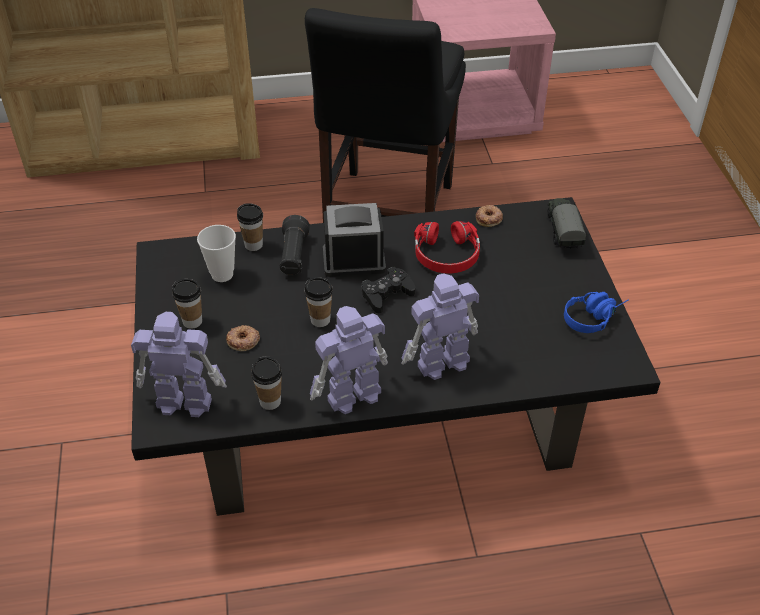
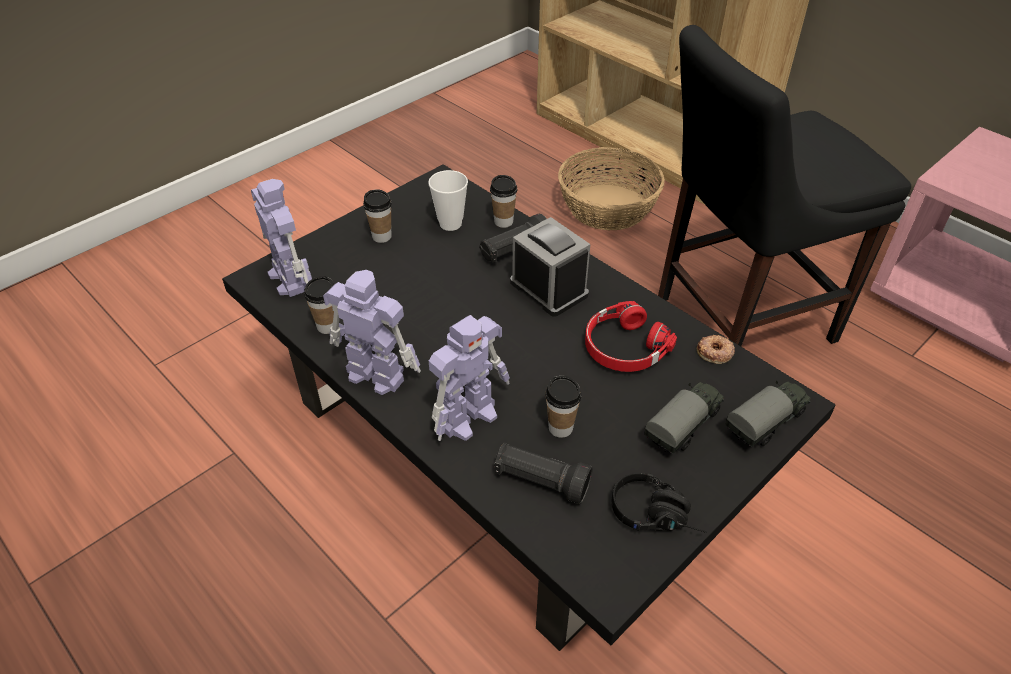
camera: 55 degrees right, 0 degrees up
donut [226,325,260,351] -> none
cup [304,277,333,327] -> cup moved to [545,376,581,438]
black game controller [362,267,415,313] -> none
toy robot [401,273,479,380] -> toy robot turned 105 degrees clockwise [429,315,510,441]
blue headphones [564,292,629,333] -> black headphones [612,473,707,533]
none -> black flashlight [494,442,593,505]
none -> basket [558,147,665,230]
none -> toy truck [644,382,724,454]

